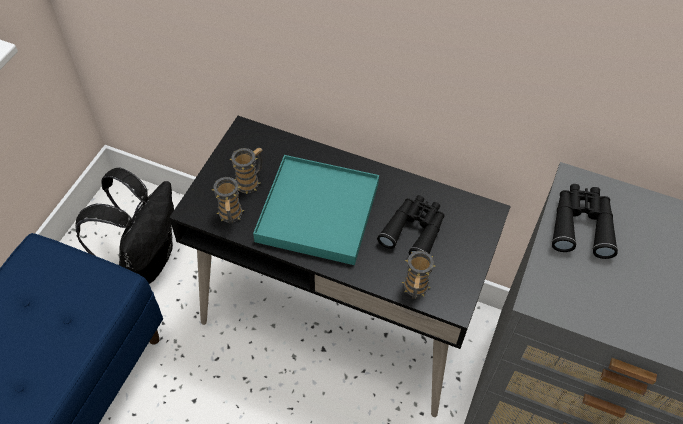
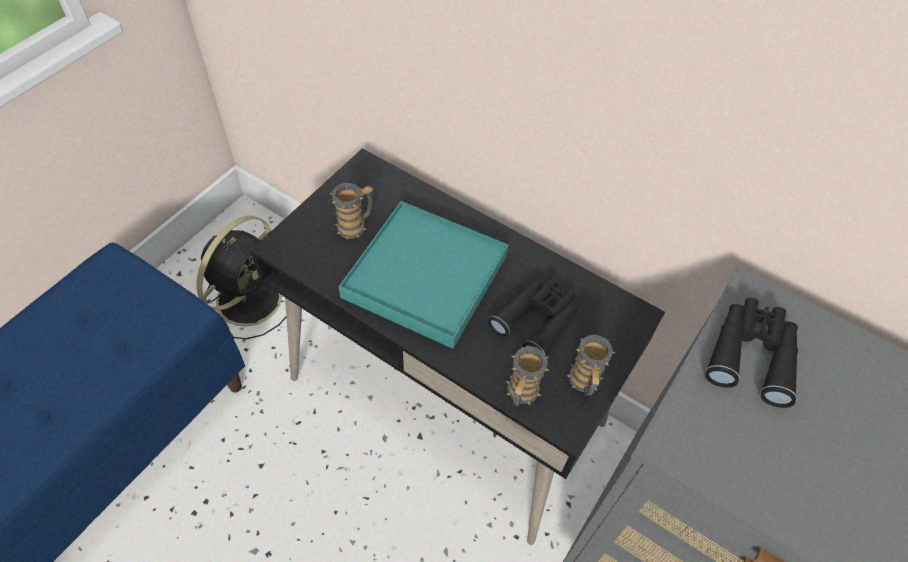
camera: 10 degrees right, 0 degrees up
black backpack [75,167,174,284] -> black fan [196,216,286,340]
mug [212,177,245,224] -> mug moved to [566,334,615,396]

